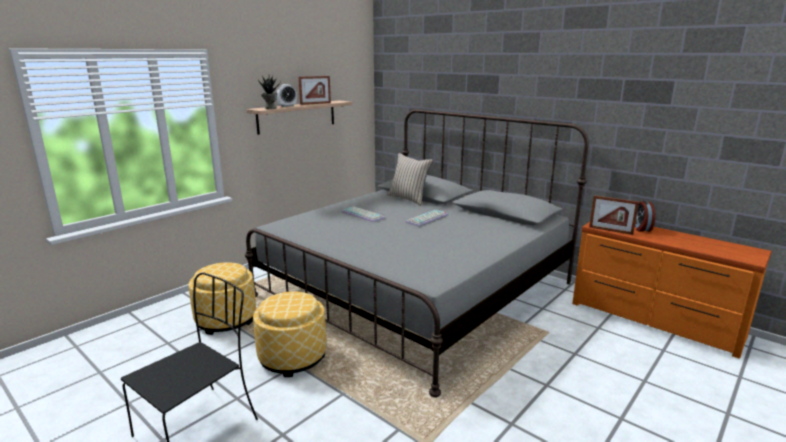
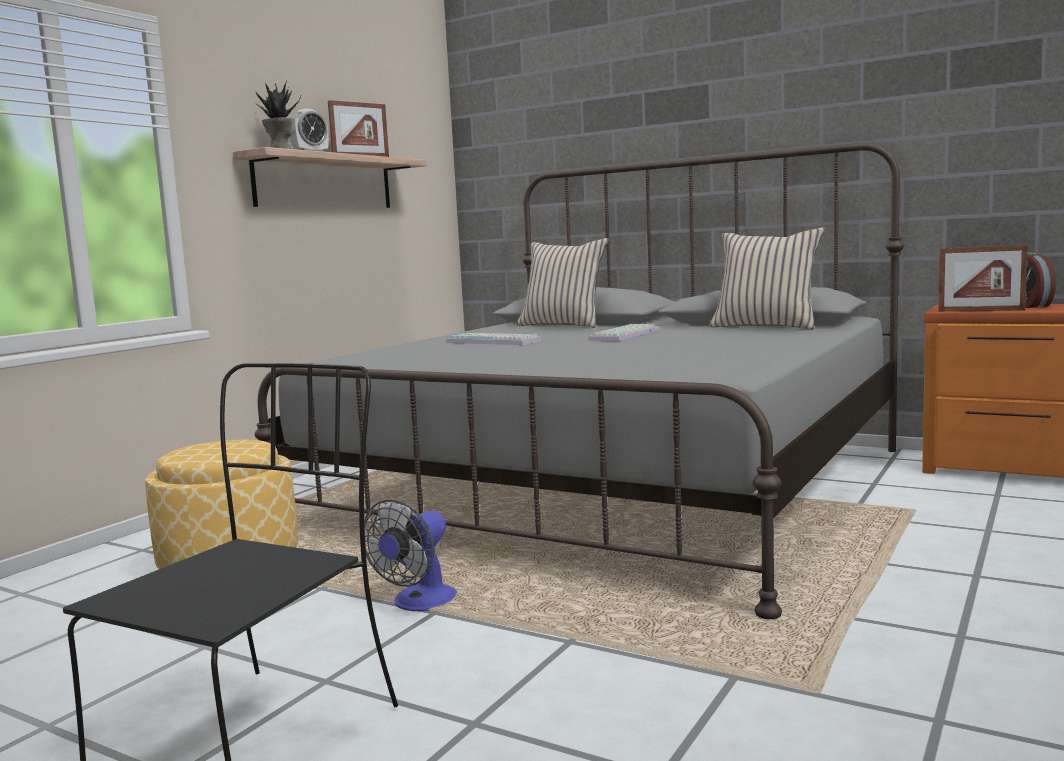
camera: 10 degrees left, 10 degrees down
ottoman [253,291,326,377] -> fan [364,500,457,611]
none -> beige pillow [709,227,825,330]

